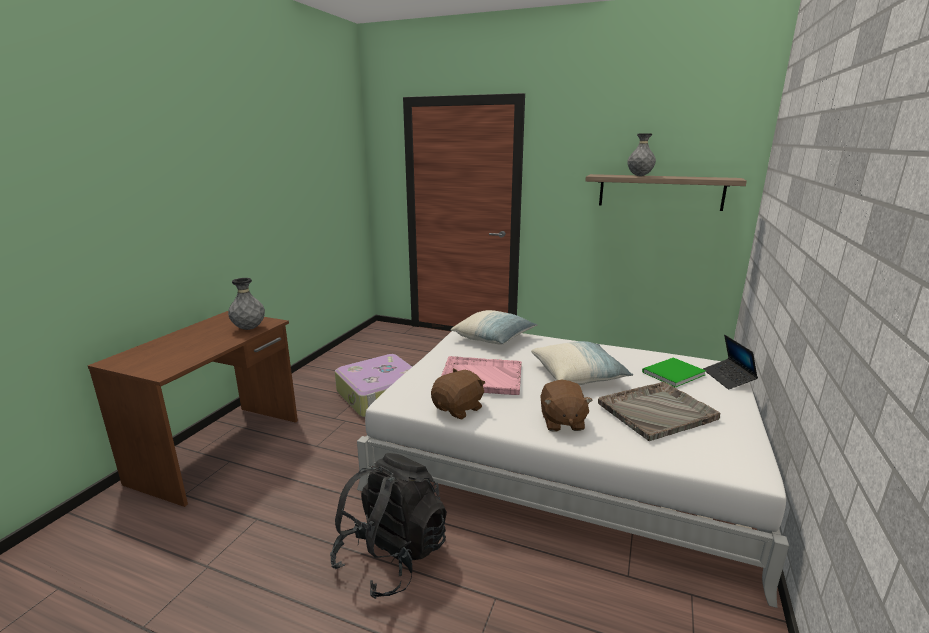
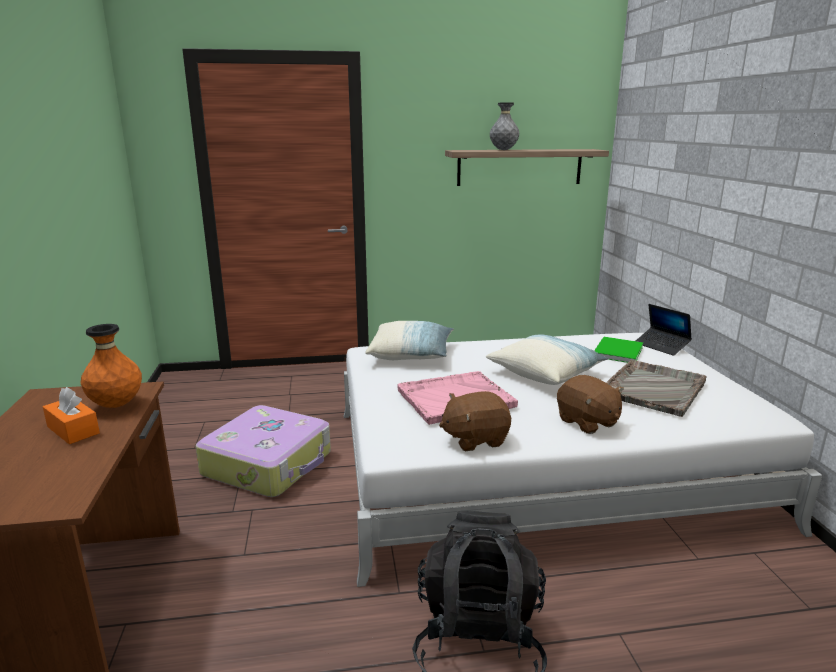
camera: 30 degrees left, 0 degrees up
grey vase [228,278,265,330] -> orange vase [81,324,142,408]
brown plush toy [431,368,485,419] -> brown plush toy turned 120 degrees counterclockwise [439,391,511,451]
none -> orange tissue box [43,387,100,444]

